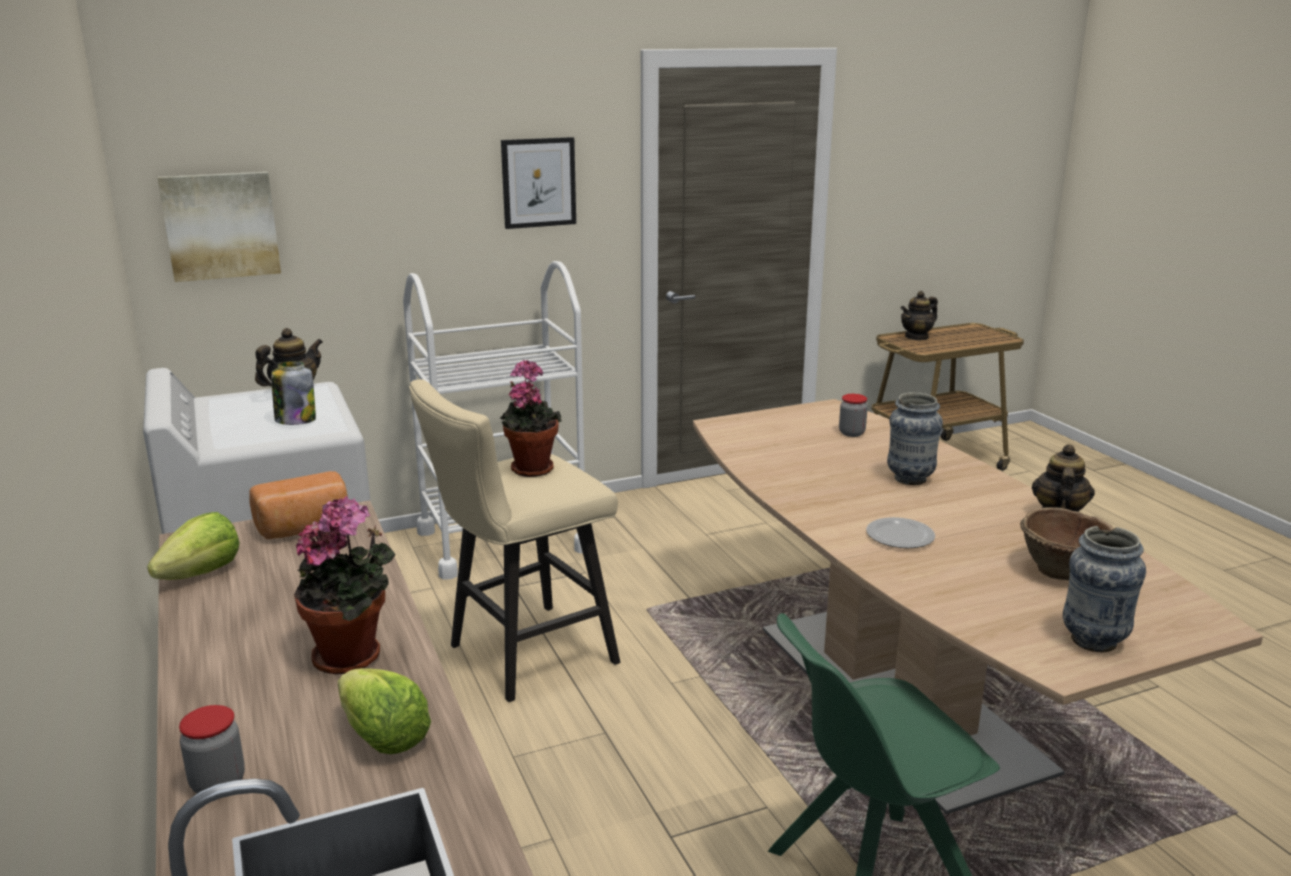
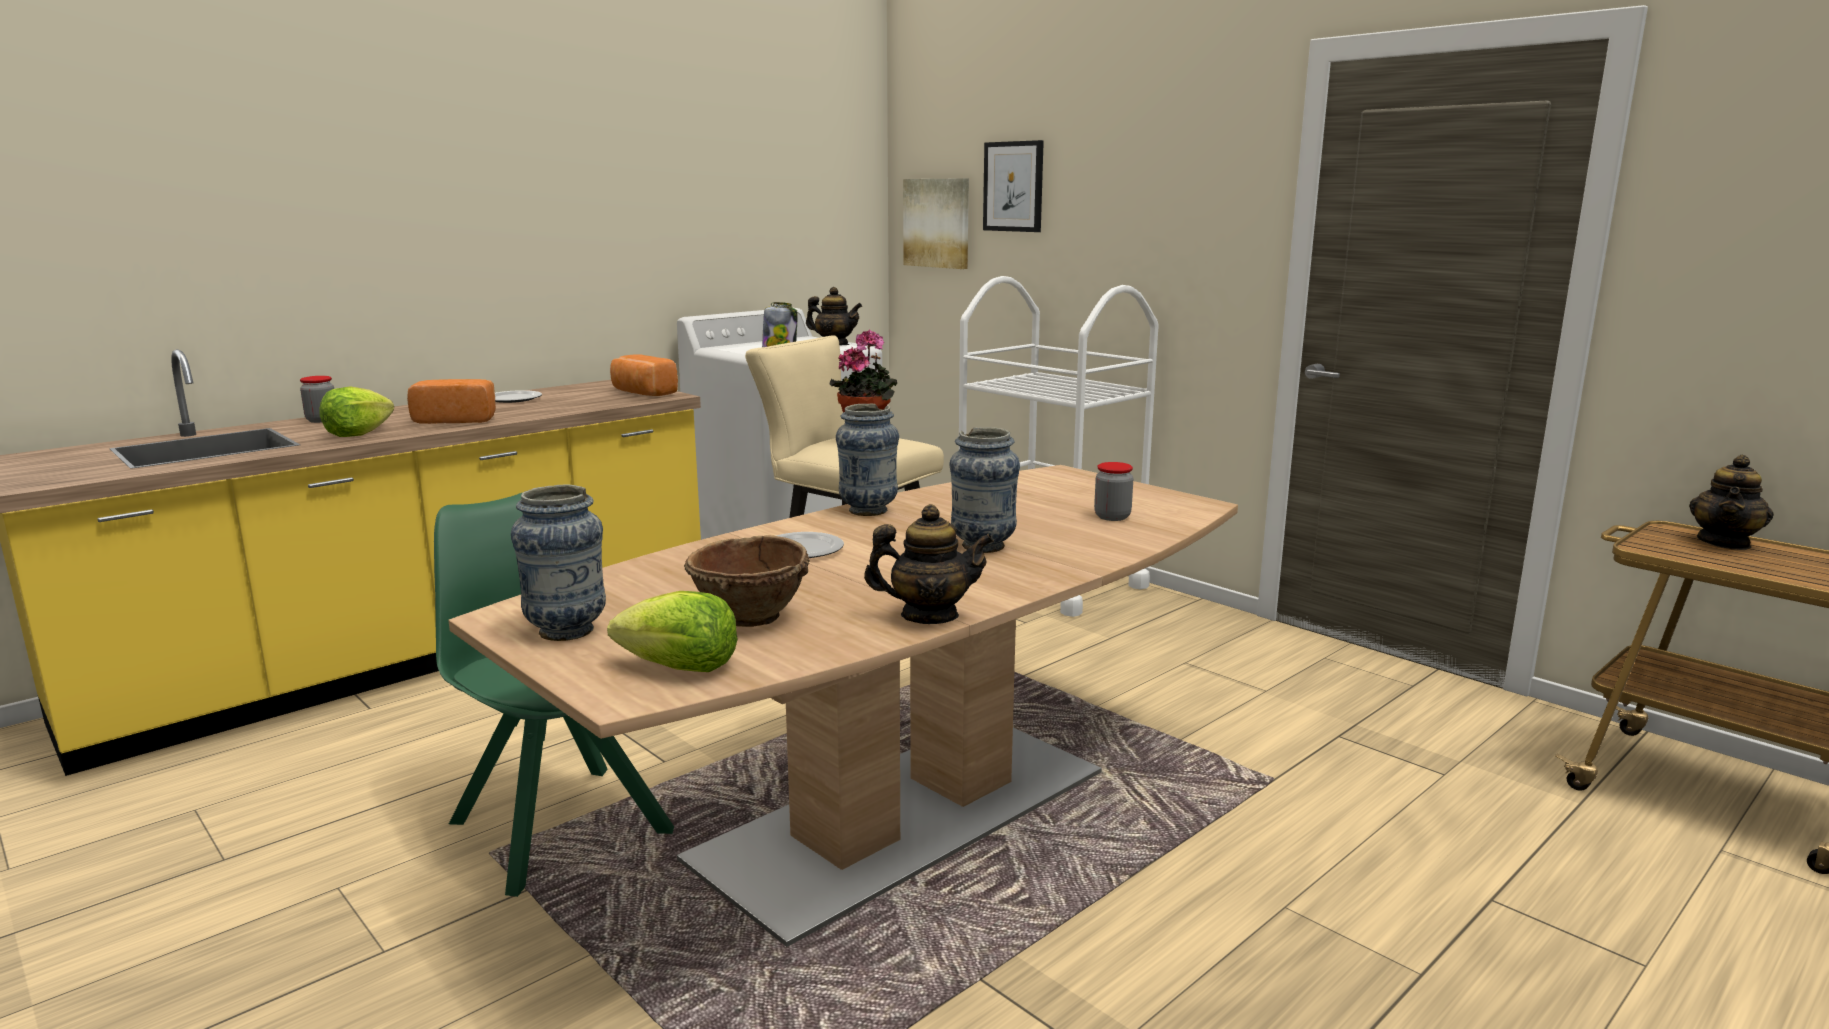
camera: 70 degrees right, 5 degrees down
lettuce [147,512,240,580] -> lettuce moved to [607,591,738,672]
potted plant [294,496,395,674] -> bread [407,379,496,424]
picture [501,137,576,229] -> picture moved to [983,140,1044,232]
teapot [901,291,938,341] -> teapot turned 90 degrees counterclockwise [1689,455,1774,550]
none -> plate [495,390,542,403]
none -> vase [836,404,899,516]

